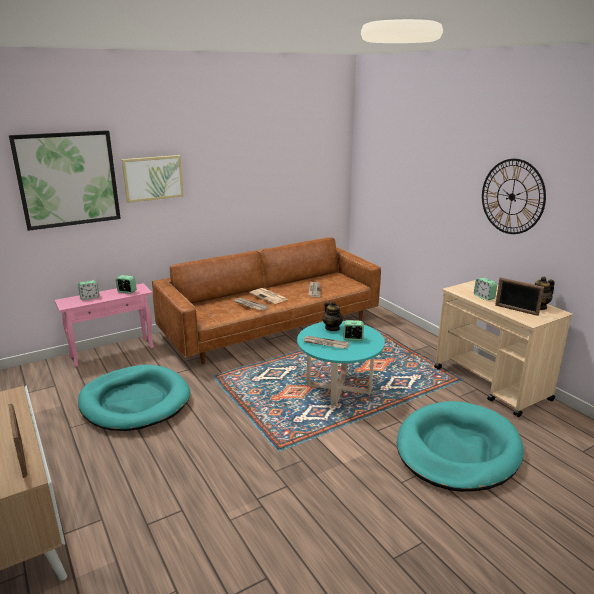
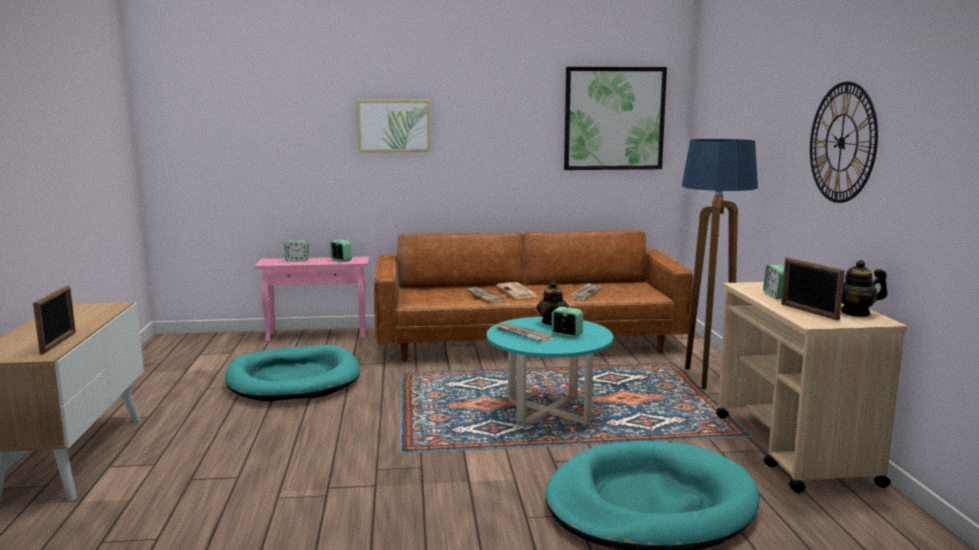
camera: 25 degrees right, 10 degrees down
picture [9,130,121,231] -> picture moved to [564,67,667,170]
none -> floor lamp [682,139,758,389]

